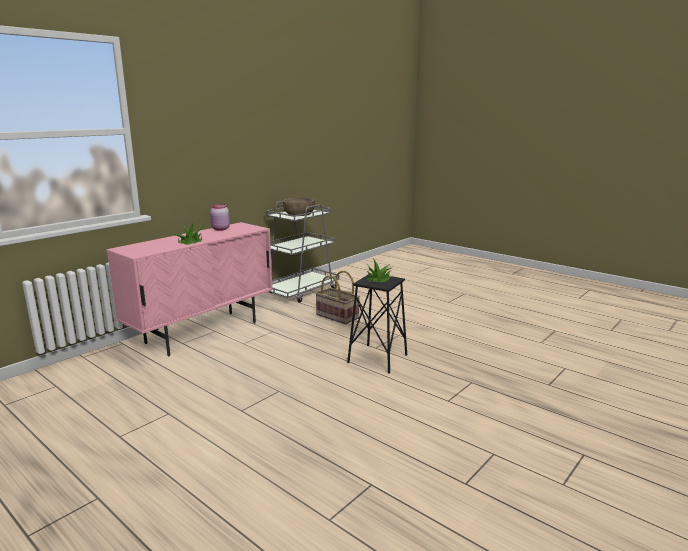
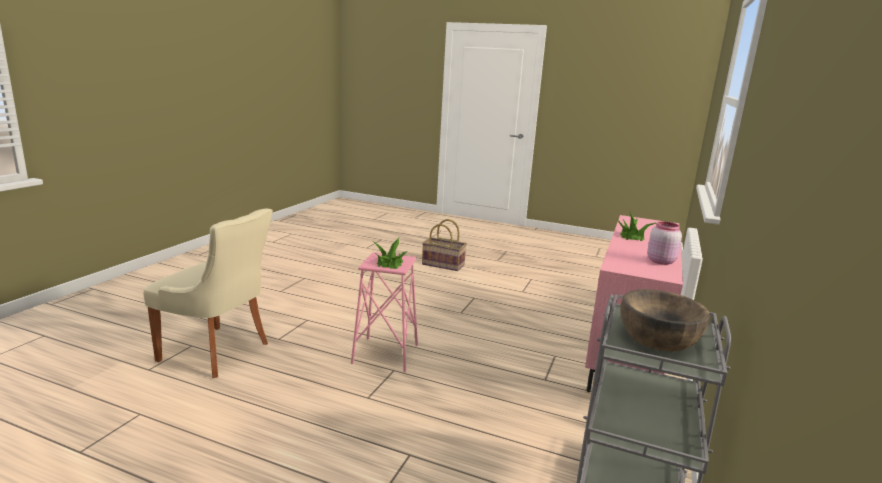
camera: 160 degrees right, 0 degrees up
basket [315,271,360,324] -> basket moved to [422,219,467,271]
black stool [347,273,407,374] -> pink stool [351,252,418,372]
none -> beige chair [143,209,273,378]

